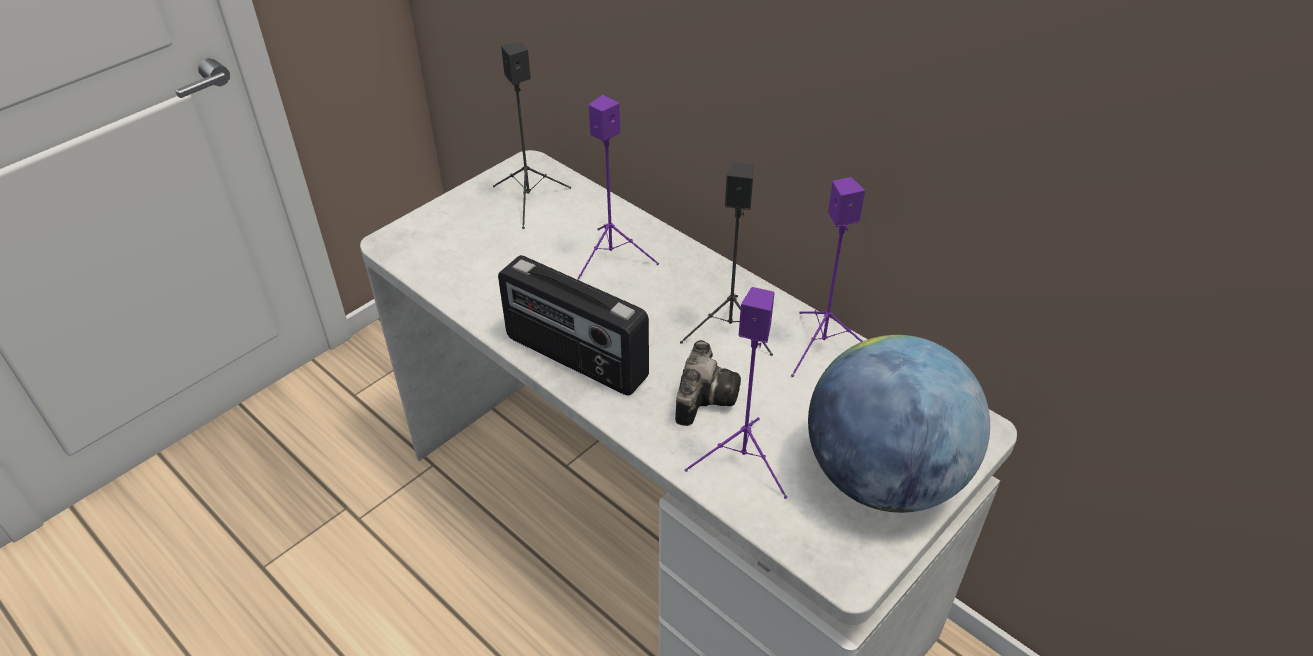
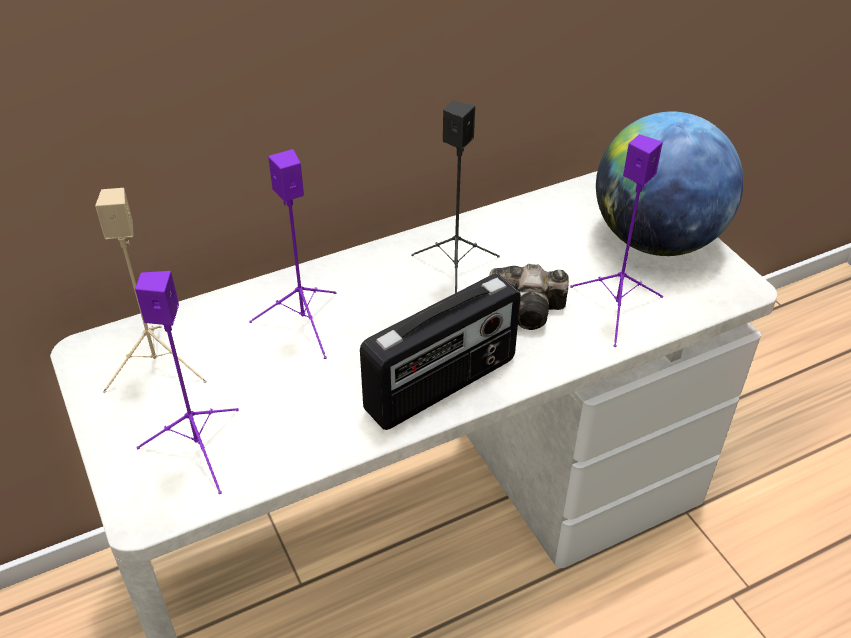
camera: 70 degrees left, 0 degrees up
black speaker [493,42,571,229] -> beige speaker [95,188,207,393]
camera [675,340,741,426] -> camera turned 150 degrees clockwise [489,264,569,330]
purple speaker [791,177,865,377] -> purple speaker moved to [135,271,239,494]

